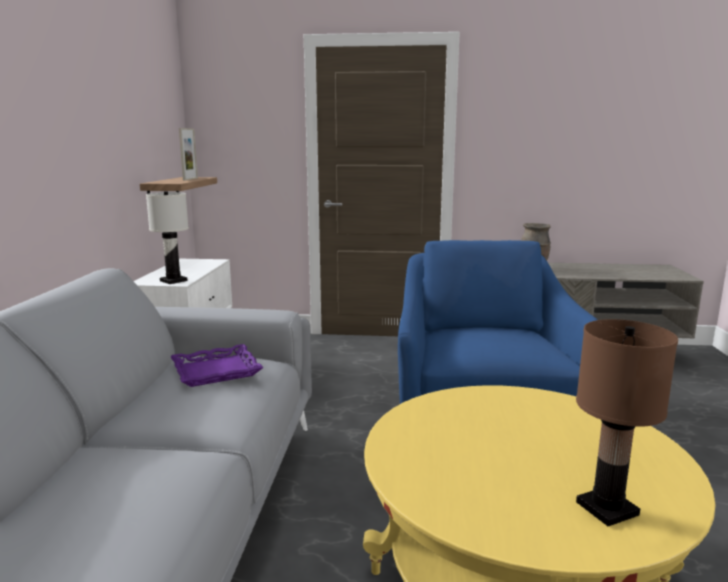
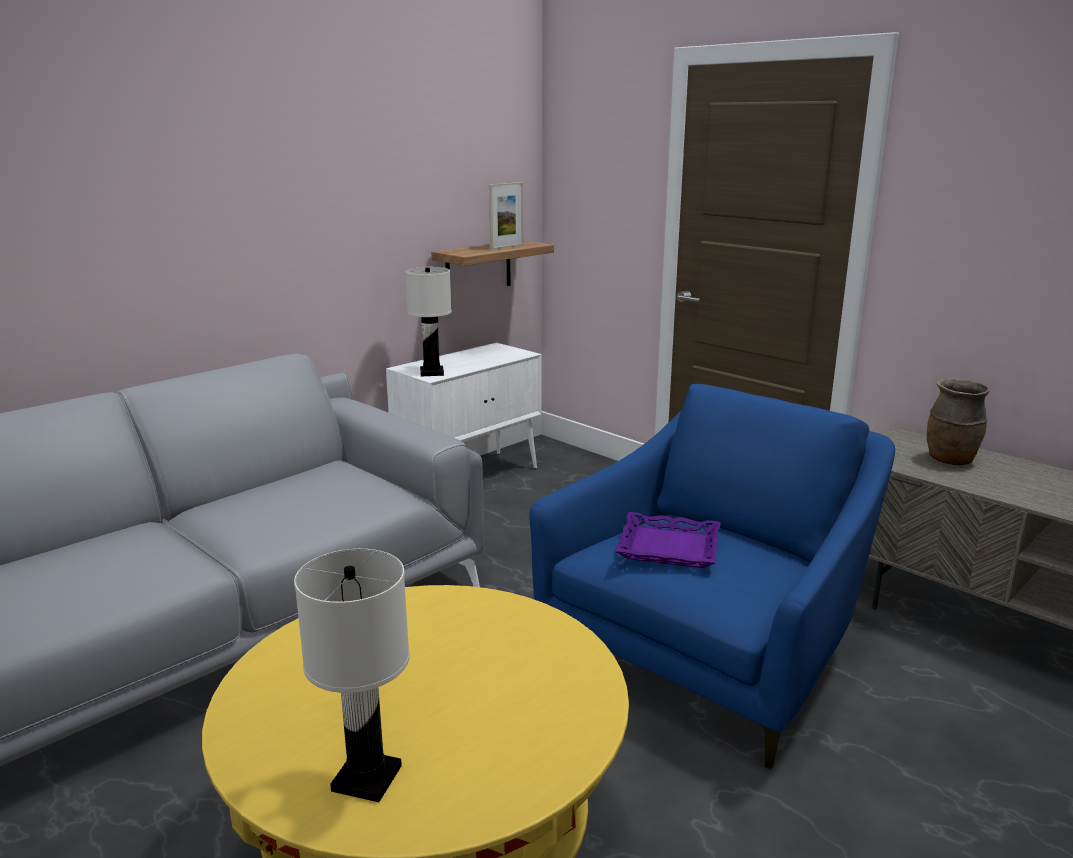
camera: 40 degrees right, 5 degrees up
purple tray [171,344,264,387] -> purple tray moved to [615,512,721,568]
brown table lamp [576,319,678,526] -> white table lamp [294,549,410,802]

